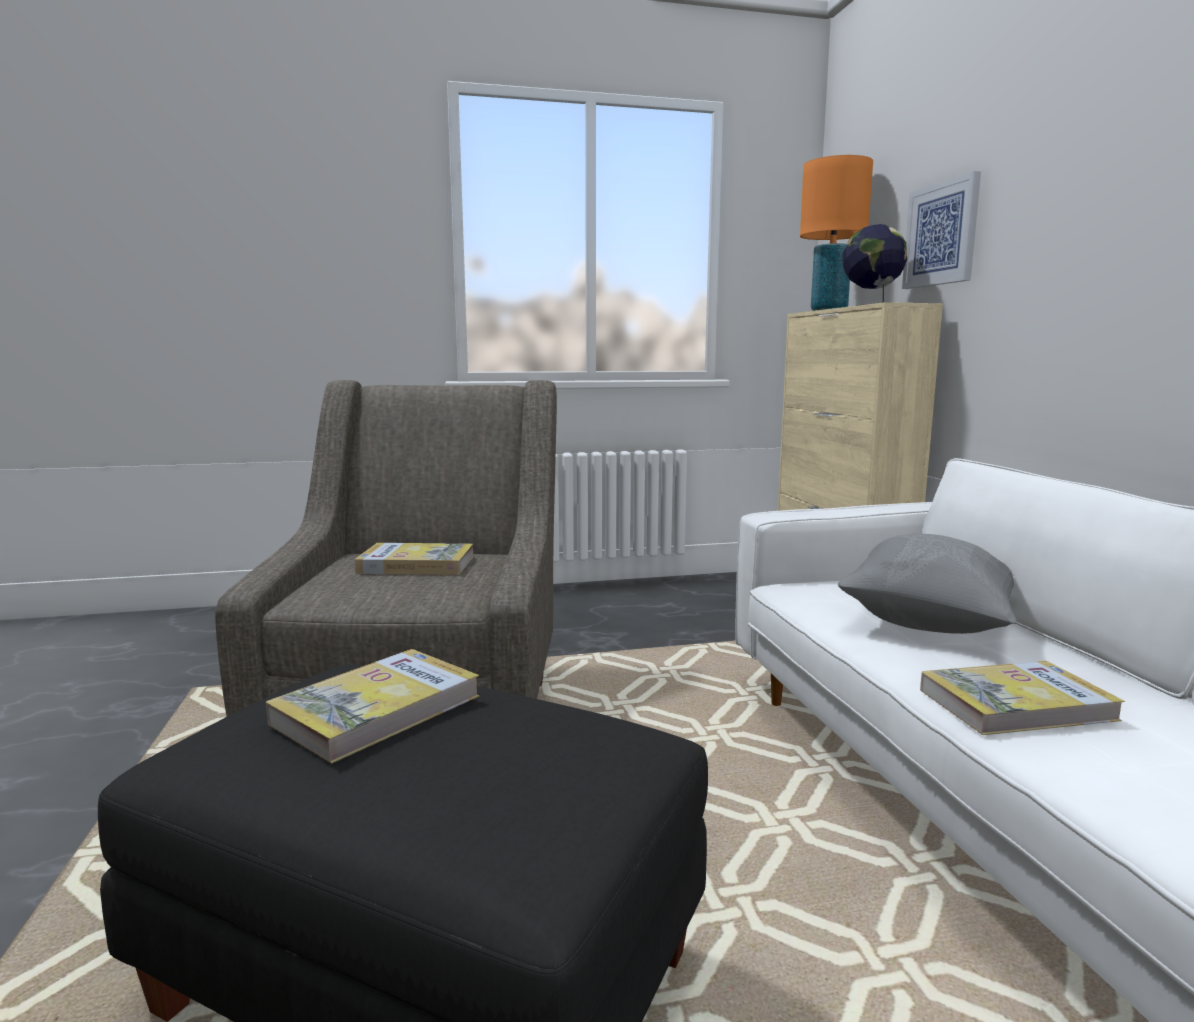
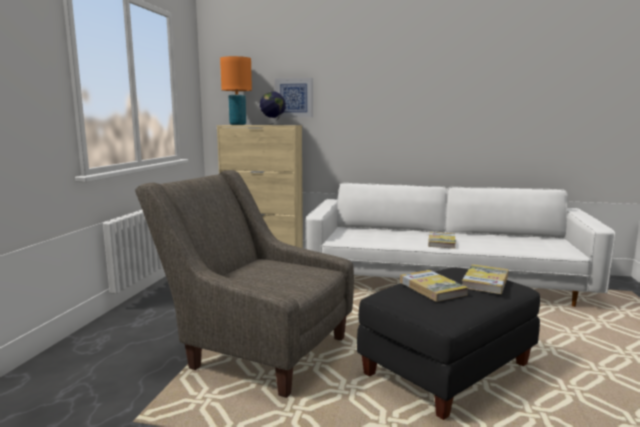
camera: 65 degrees left, 0 degrees up
book [354,543,474,575] -> book moved to [462,264,509,294]
grey pillow [838,534,1017,634] -> none

